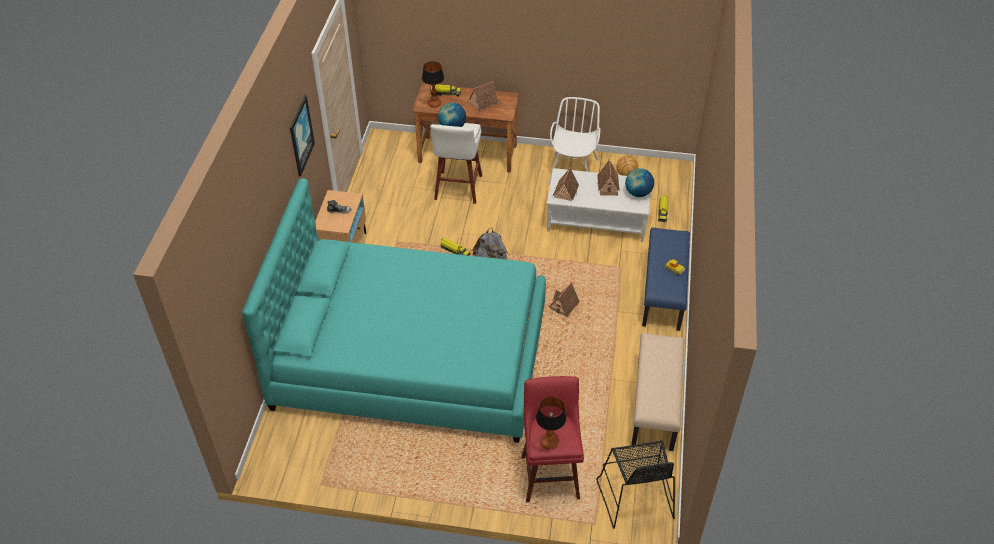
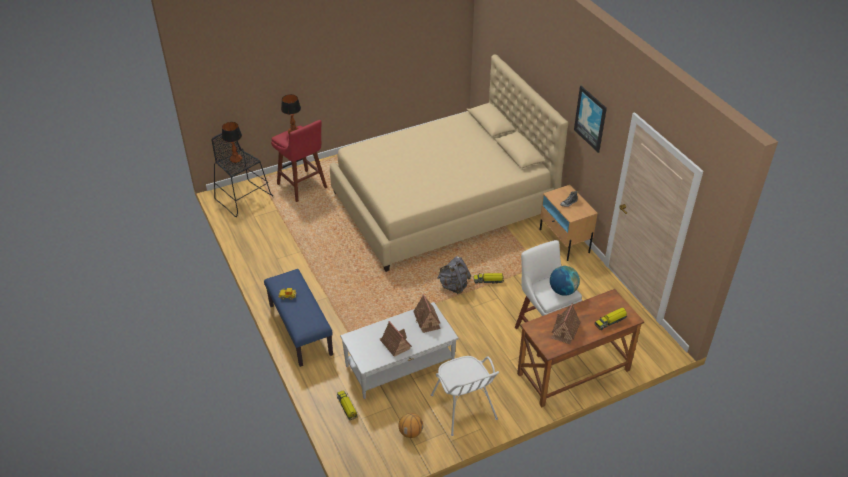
camera: 145 degrees right, 5 degrees down
turquoise bed [242,178,546,443] -> beige bed [330,54,568,272]
table lamp [422,61,444,108] -> table lamp moved to [222,122,242,163]
toy house [549,282,580,316] -> none
globe [625,168,654,197] -> none
beige bench [631,333,684,451] -> none

